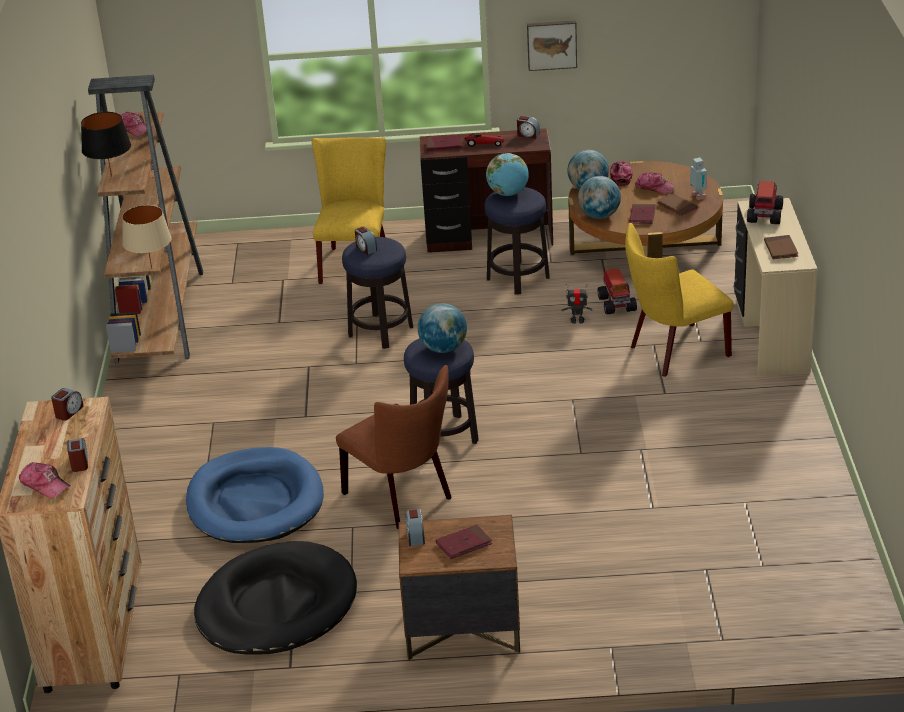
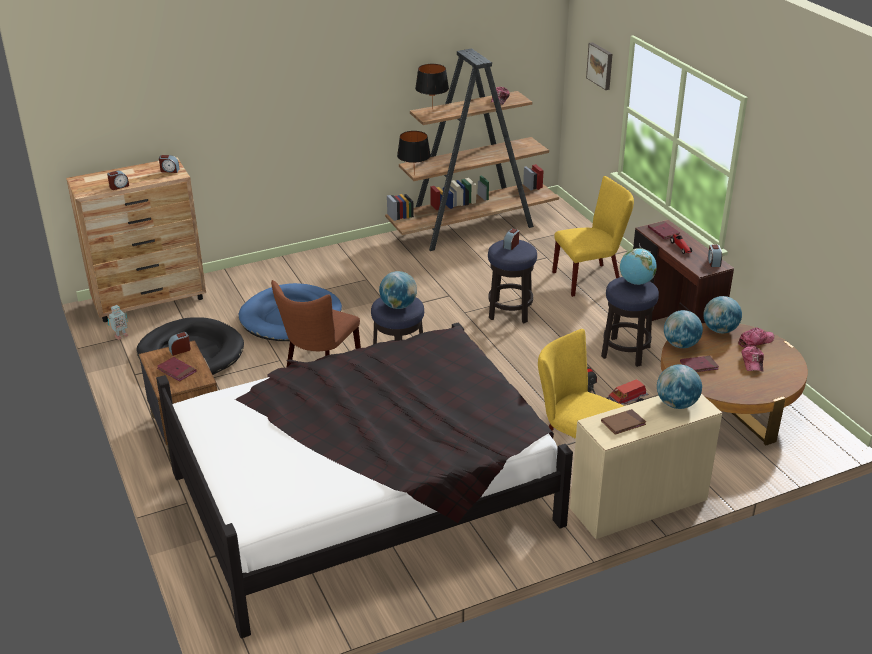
camera: 65 degrees right, 0 degrees up
cap [19,462,70,498] -> none
beige table lamp [122,205,171,269] -> black table lamp [397,131,431,176]
picture [527,20,577,71] -> picture moved to [586,42,612,90]
brown book [656,193,698,216] -> none
toy robot [690,157,707,200] -> toy robot moved to [108,305,129,340]
toy truck [747,181,783,224] -> globe [657,364,702,409]
none -> black bed [156,322,573,639]

